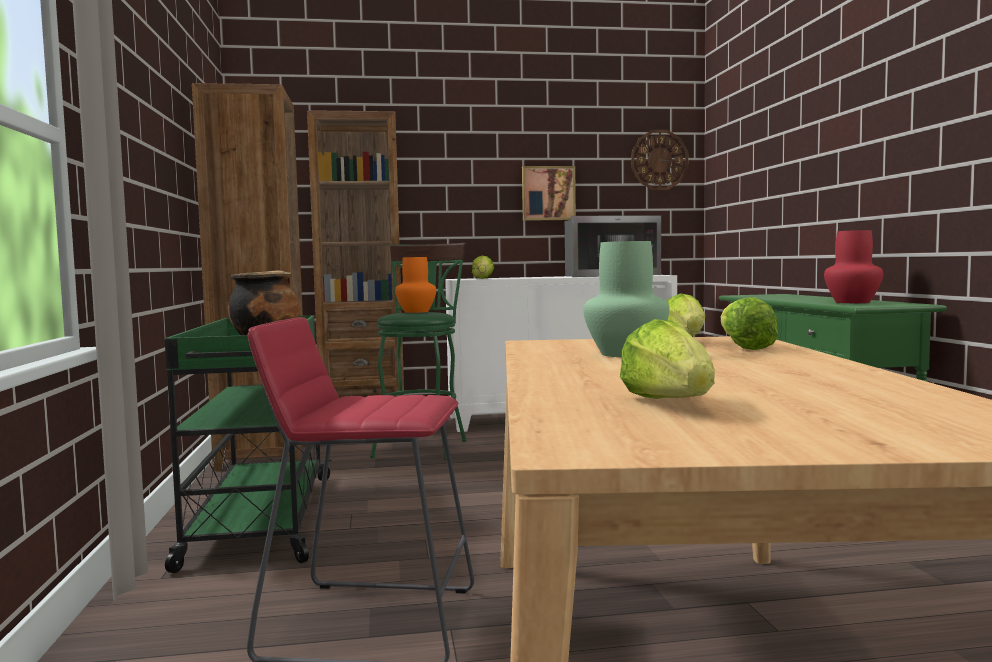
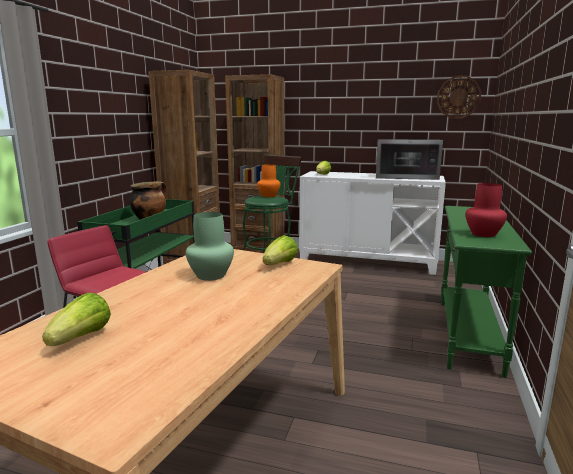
camera: 25 degrees right, 10 degrees up
picture [522,166,576,221] -> none
lettuce [721,297,778,350] -> none

